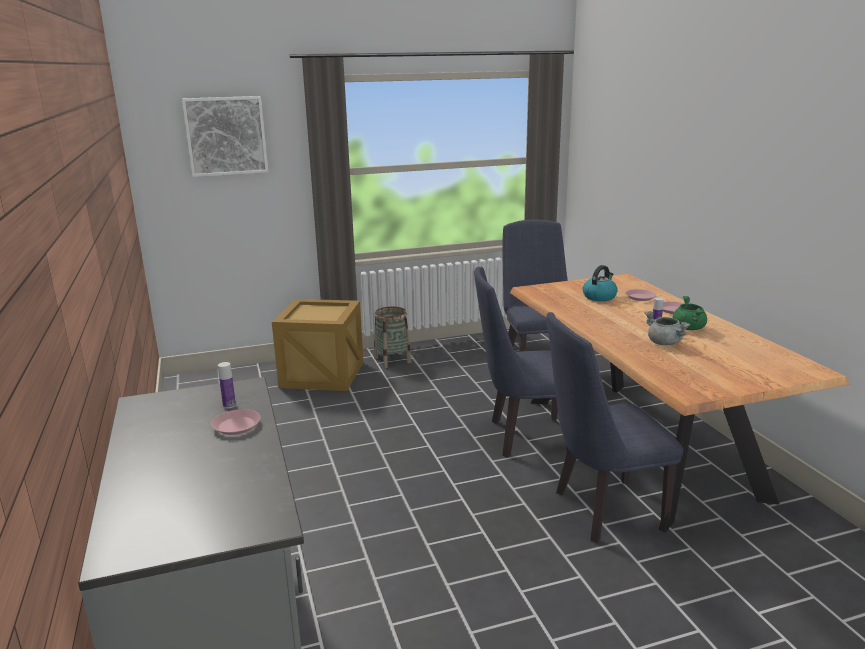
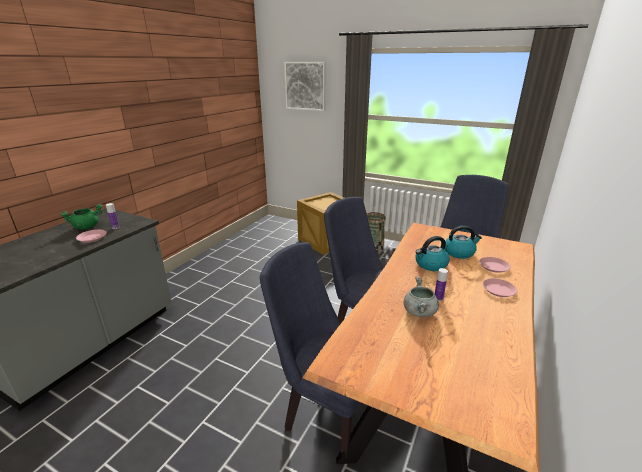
camera: 45 degrees right, 5 degrees up
green cooking pot [673,296,707,330] -> green cooking pot moved to [61,204,102,229]
none -> kettle [416,236,450,271]

